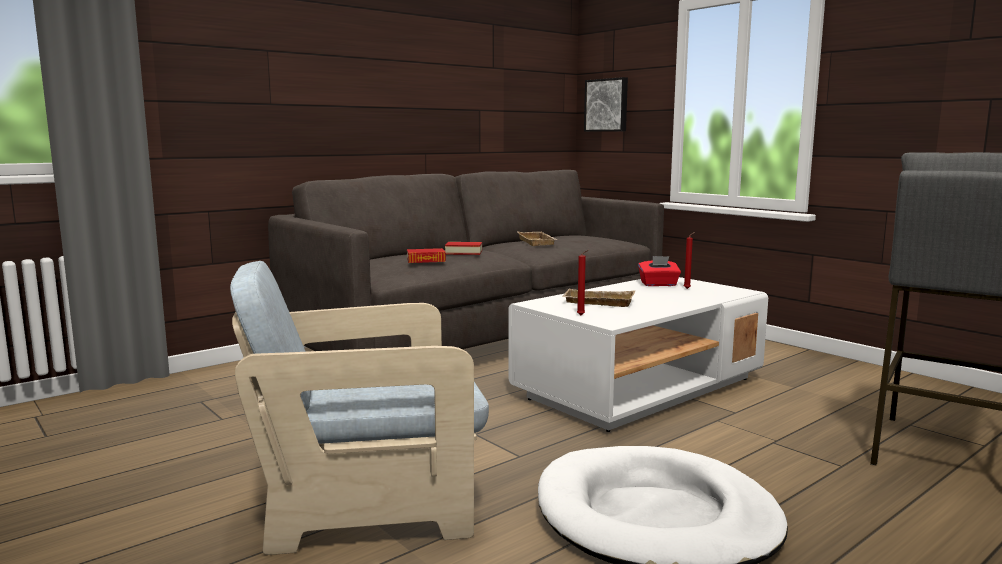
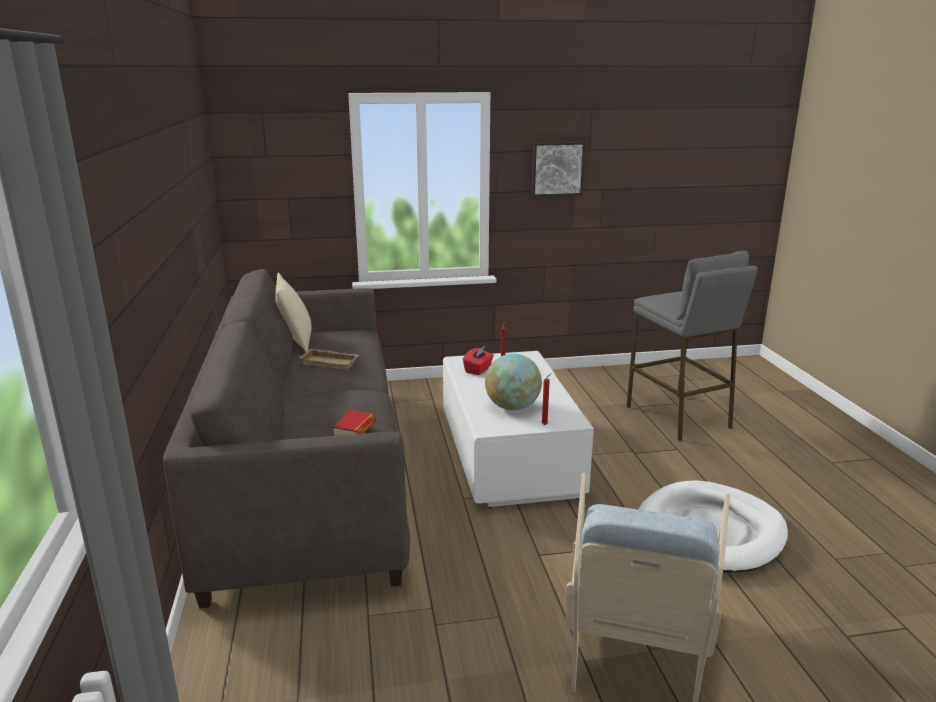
camera: 60 degrees left, 10 degrees up
book [445,242,482,255] -> none
beige tray [562,289,635,307] -> globe [485,354,542,411]
picture [584,77,628,132] -> picture moved to [532,142,585,196]
none -> beige pillow [275,272,312,352]

